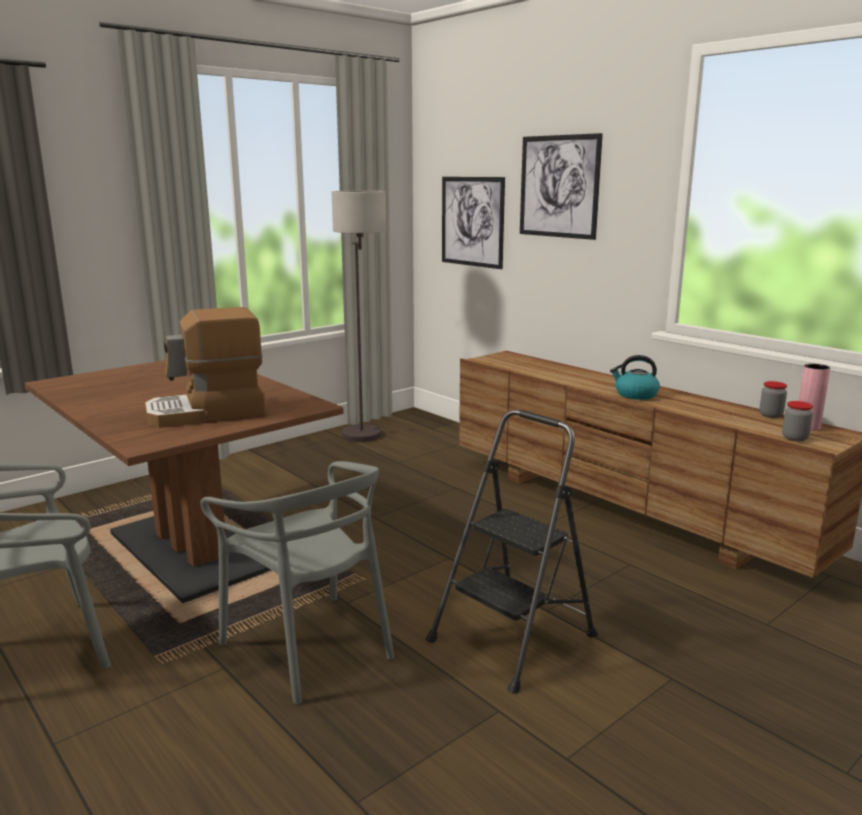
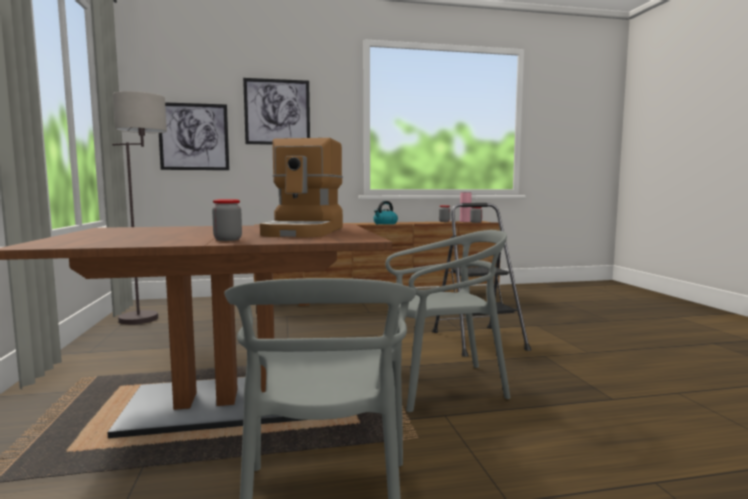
camera: 60 degrees left, 10 degrees down
none -> jar [212,199,242,241]

